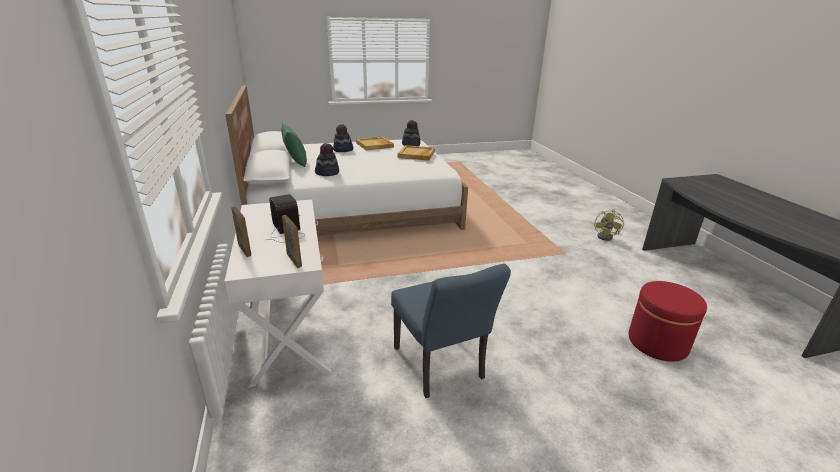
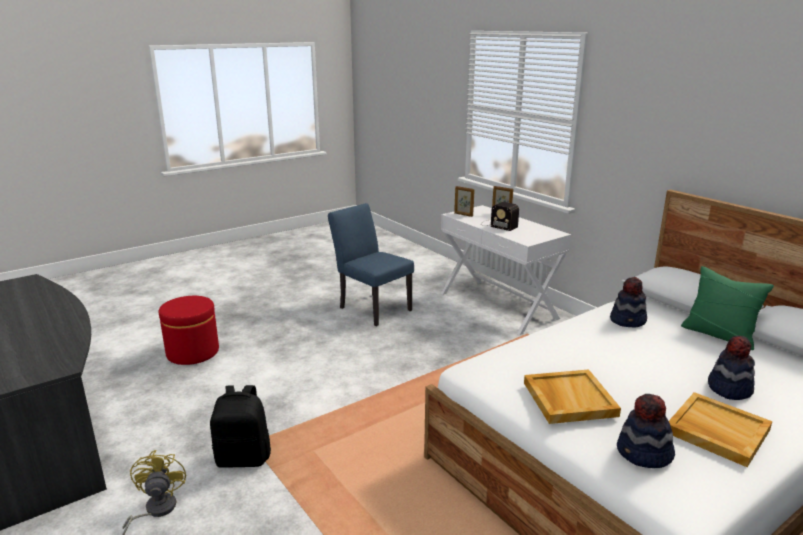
camera: 160 degrees right, 5 degrees down
none -> black backpack [210,385,271,468]

